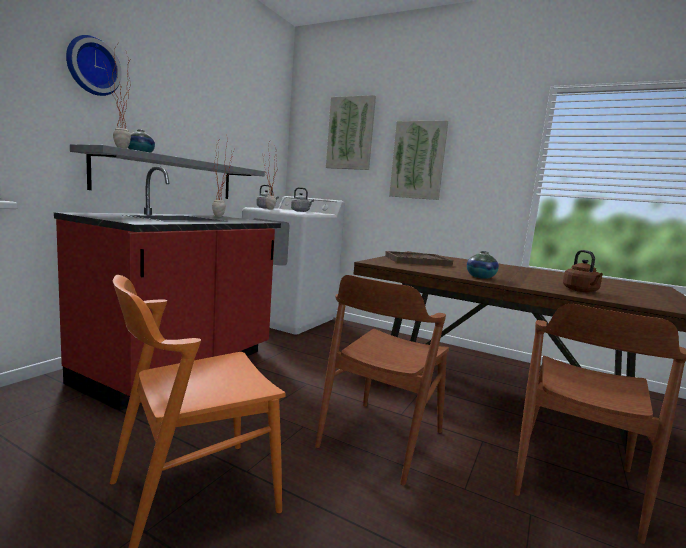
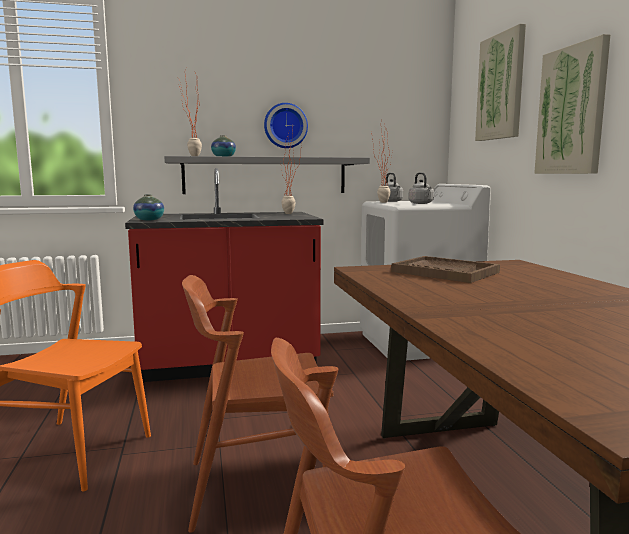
camera: 50 degrees right, 0 degrees up
wall clock [66,35,122,96] -> wall clock moved to [264,103,308,148]
vase [467,251,499,279] -> vase moved to [133,194,164,220]
brown kettle [563,250,603,292] -> none

